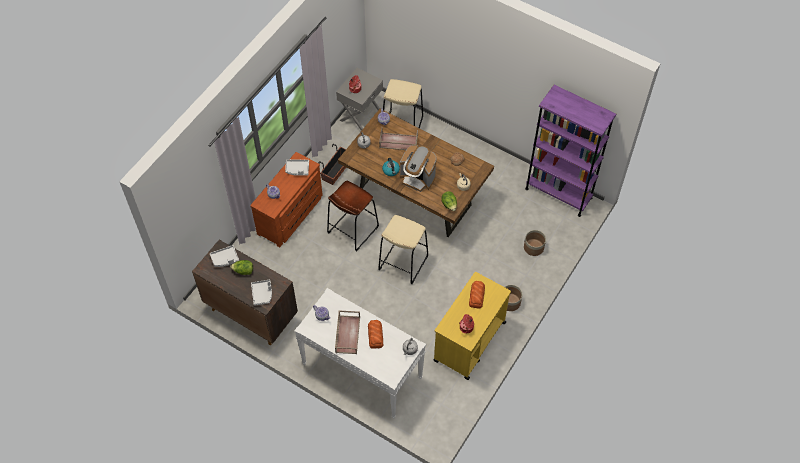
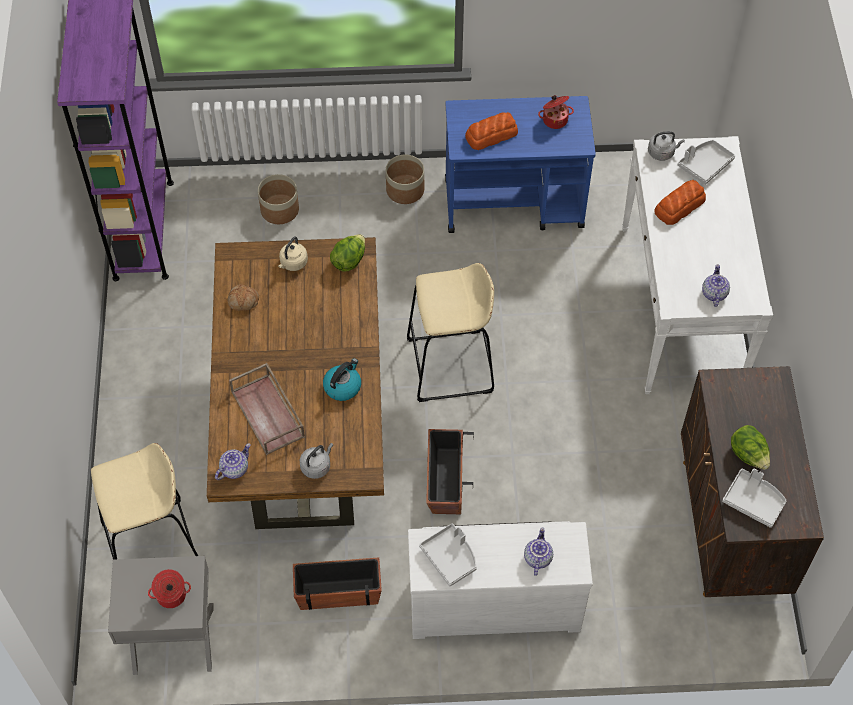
camera: 125 degrees left, 0 degrees up
brown dresser [250,152,323,247] -> white dresser [408,521,593,639]
grey tray [251,280,272,306] -> grey tray moved to [678,140,735,185]
brown stool [327,181,379,251] -> planter [426,429,474,514]
brown tray [335,310,360,354] -> none
coffee machine [400,145,436,192] -> none
yellow cart [434,272,511,380] -> blue cart [445,96,596,233]

